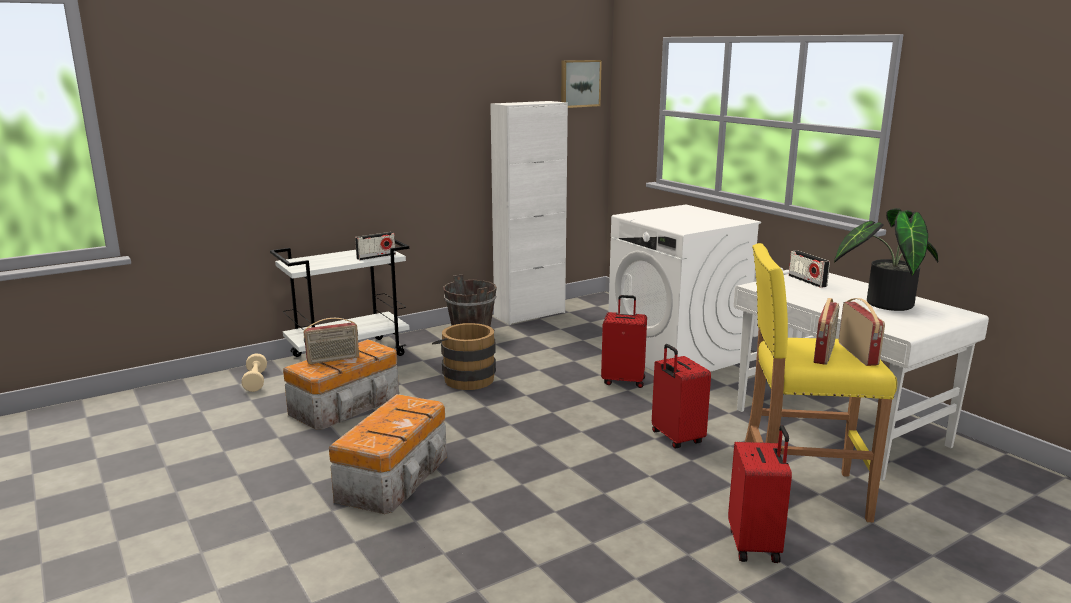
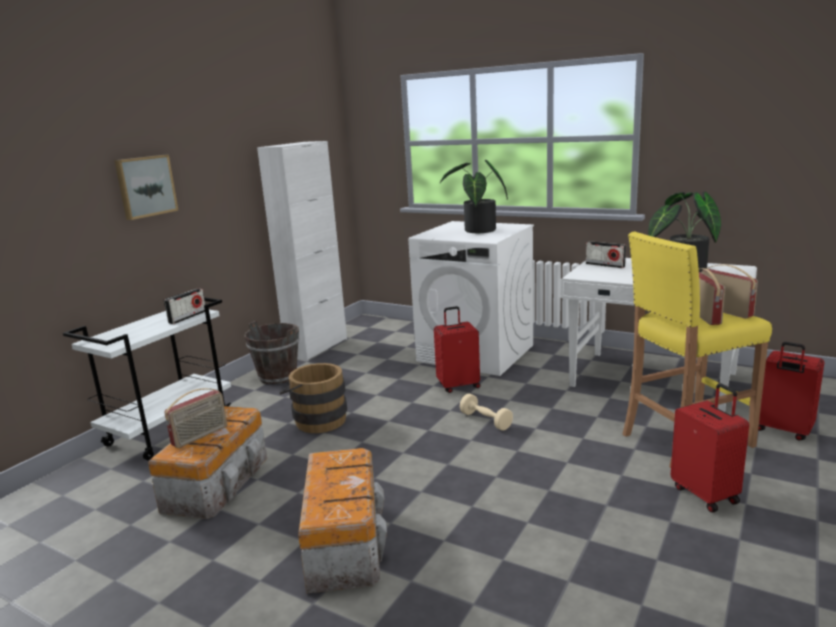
camera: 25 degrees left, 0 degrees up
beige dumbbell [242,354,267,392] -> beige dumbbell moved to [460,393,513,431]
picture [561,60,602,108] -> picture moved to [114,155,179,220]
red suitcase [652,344,711,448] -> red suitcase moved to [758,342,825,441]
none -> potted plant [440,160,508,233]

